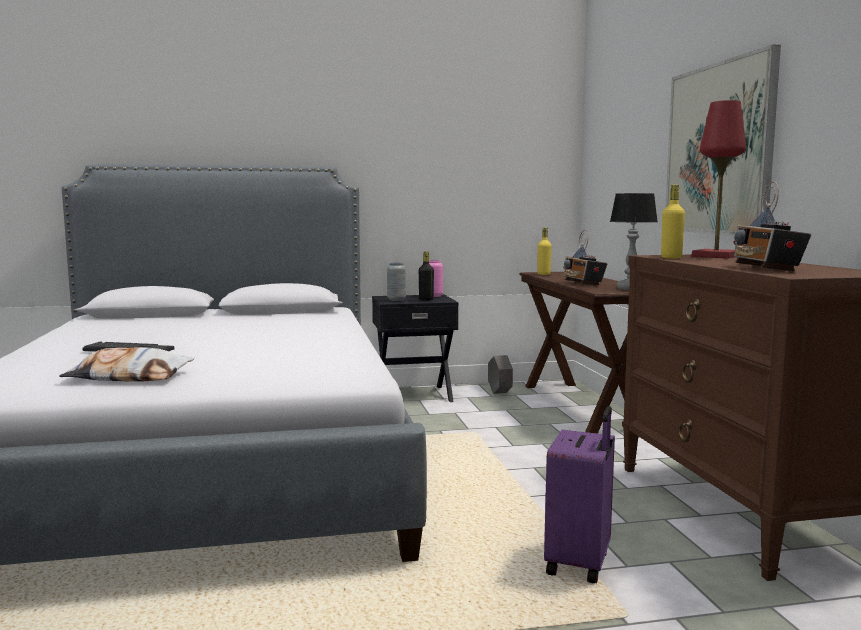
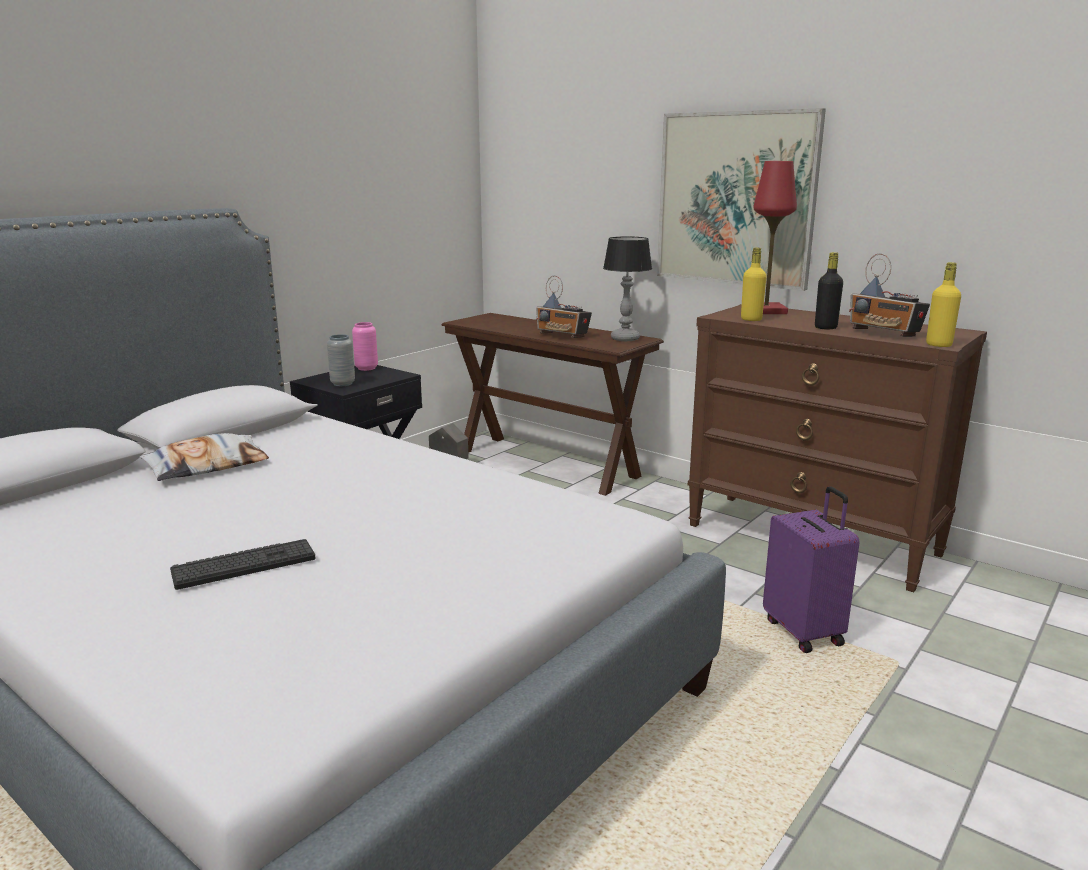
camera: 40 degrees left, 10 degrees up
pillow [59,347,194,382] -> pillow moved to [139,433,269,481]
black bottle [419,251,434,301] -> black bottle moved to [815,252,843,329]
yellow bottle [537,227,552,275] -> yellow bottle moved to [926,262,961,347]

